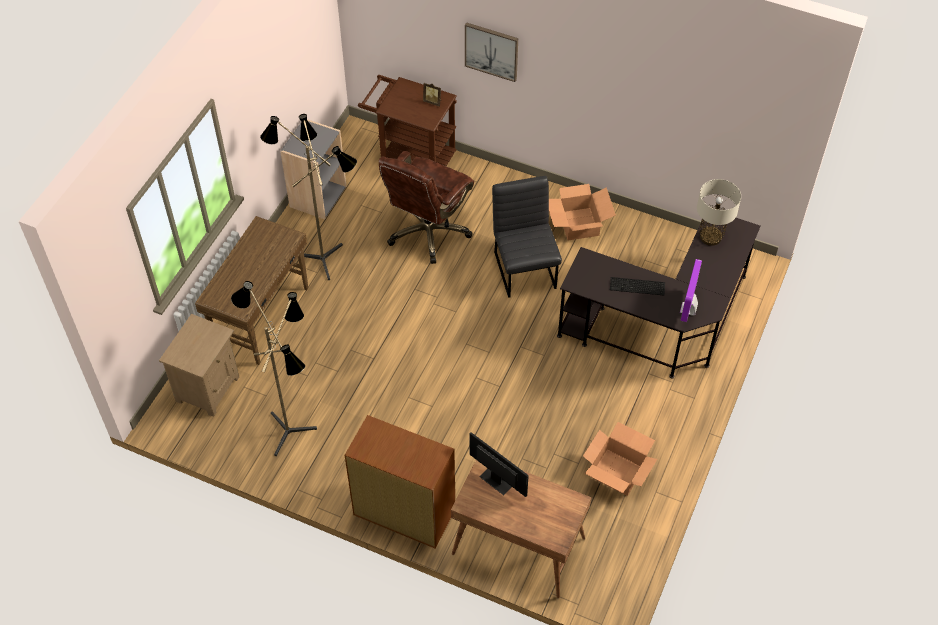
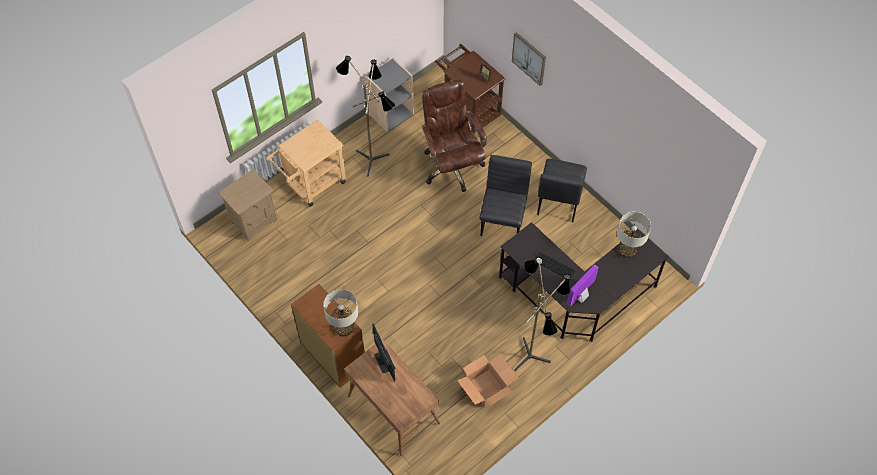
camera: 25 degrees right, 5 degrees up
brown console table [195,216,308,365] -> beige cart [266,120,346,207]
floor lamp [231,281,317,456] -> floor lamp moved to [514,257,571,371]
brown office chair [379,151,474,264] -> brown office chair turned 105 degrees clockwise [422,80,487,192]
cardboard box [549,184,616,240] -> grey chair [537,159,587,222]
none -> table lamp [323,289,358,336]

